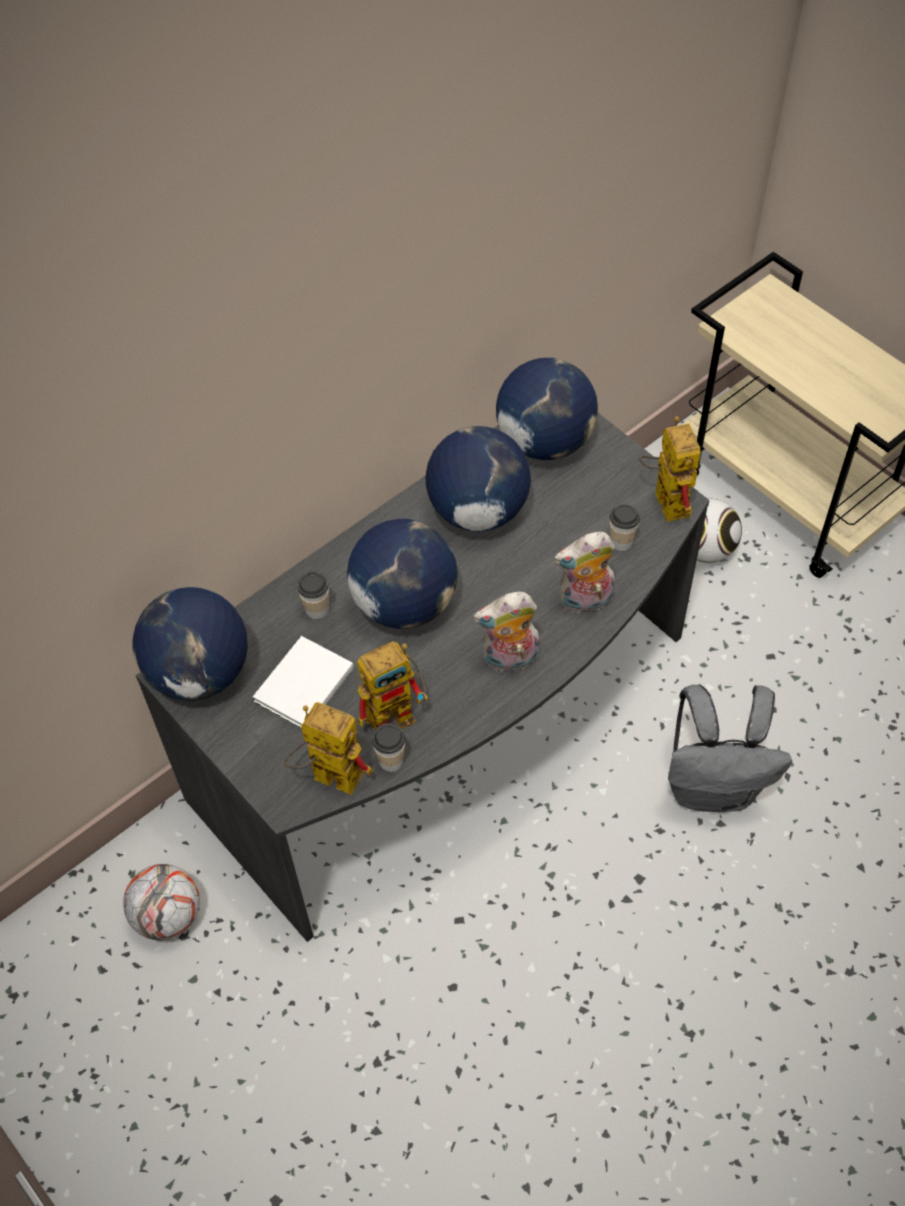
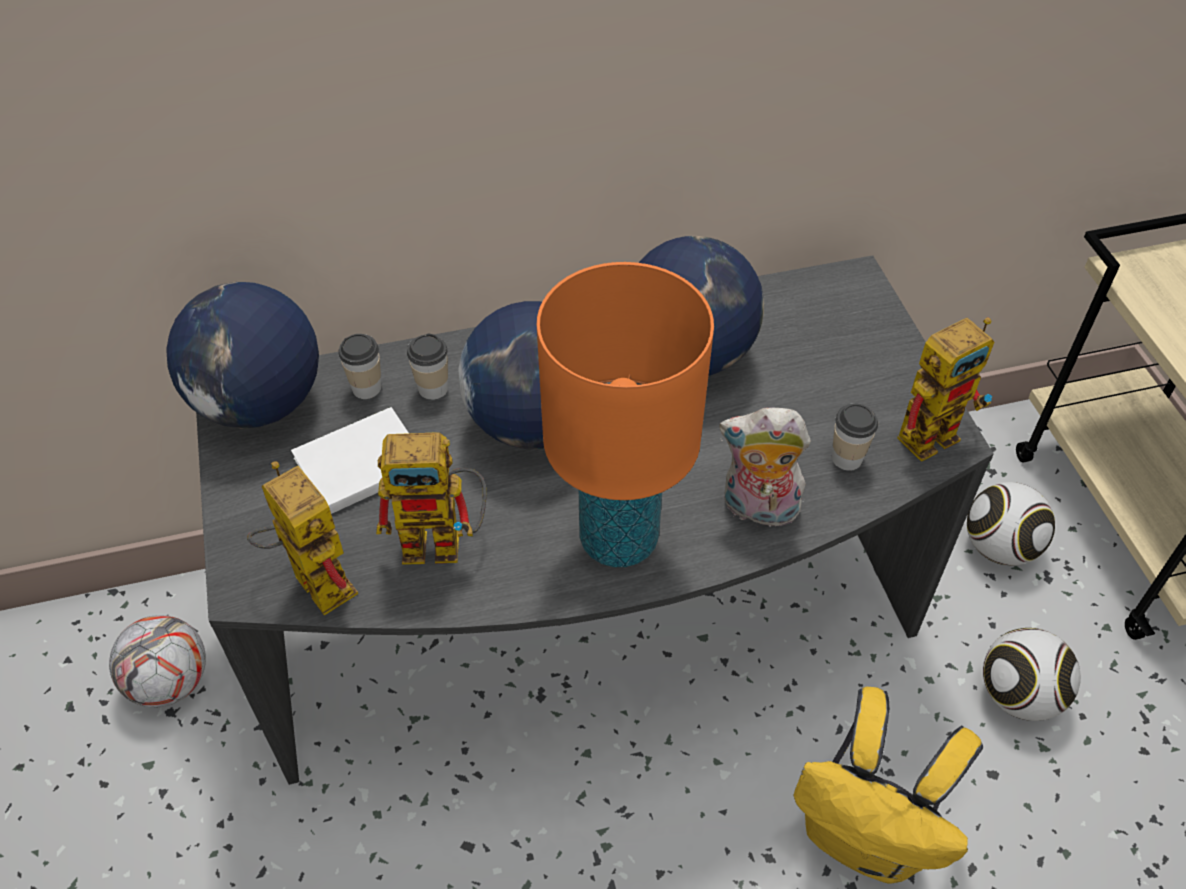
camera: 25 degrees right, 5 degrees down
cup [372,723,405,772] -> cup moved to [338,334,381,399]
plush toy [473,592,539,672] -> orange table lamp [537,262,714,567]
globe [496,358,598,460] -> none
toy robot [639,416,701,522] -> toy robot turned 45 degrees clockwise [897,318,994,462]
grey backpack [668,684,792,812] -> yellow backpack [794,687,983,884]
none -> football [983,628,1081,721]

